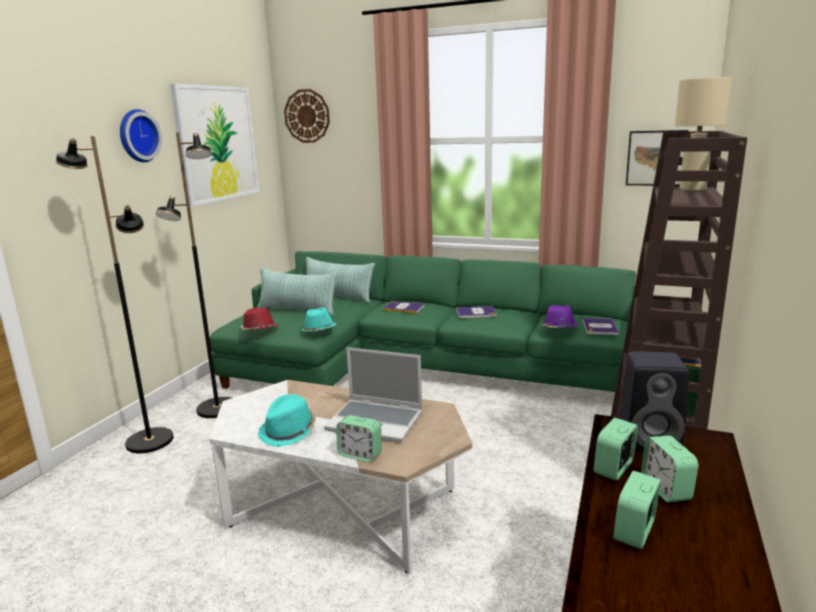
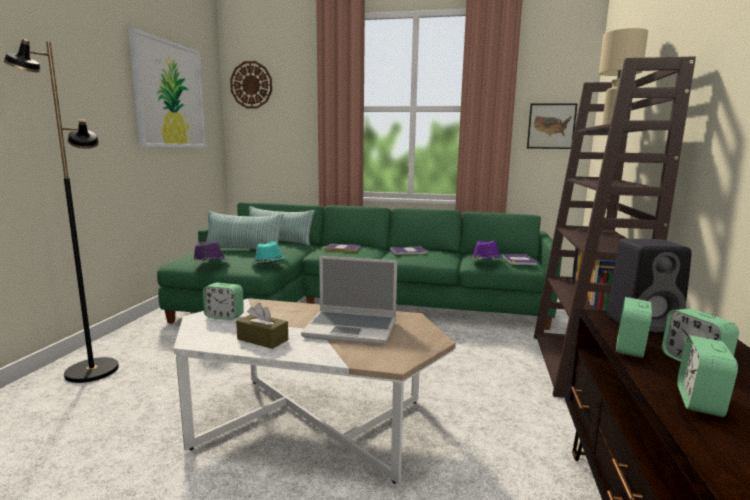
camera: 10 degrees left, 5 degrees down
wall clock [120,109,162,162] -> none
black floor lamp [155,132,232,418] -> none
red hat [241,308,278,330] -> purple hat [191,242,228,261]
turquoise hat [258,394,316,447] -> brown tissue box [236,303,288,349]
alarm clock [336,415,382,462] -> alarm clock moved to [203,282,244,320]

